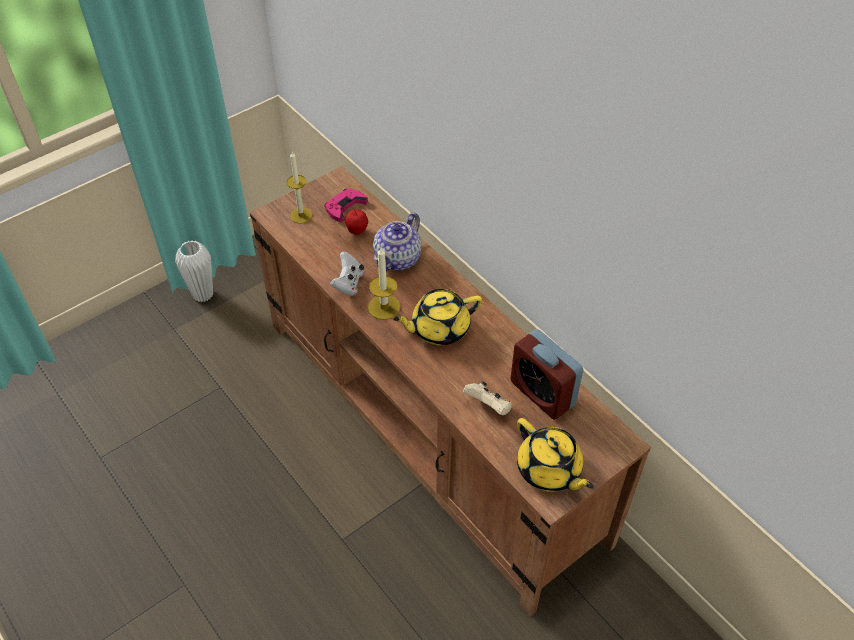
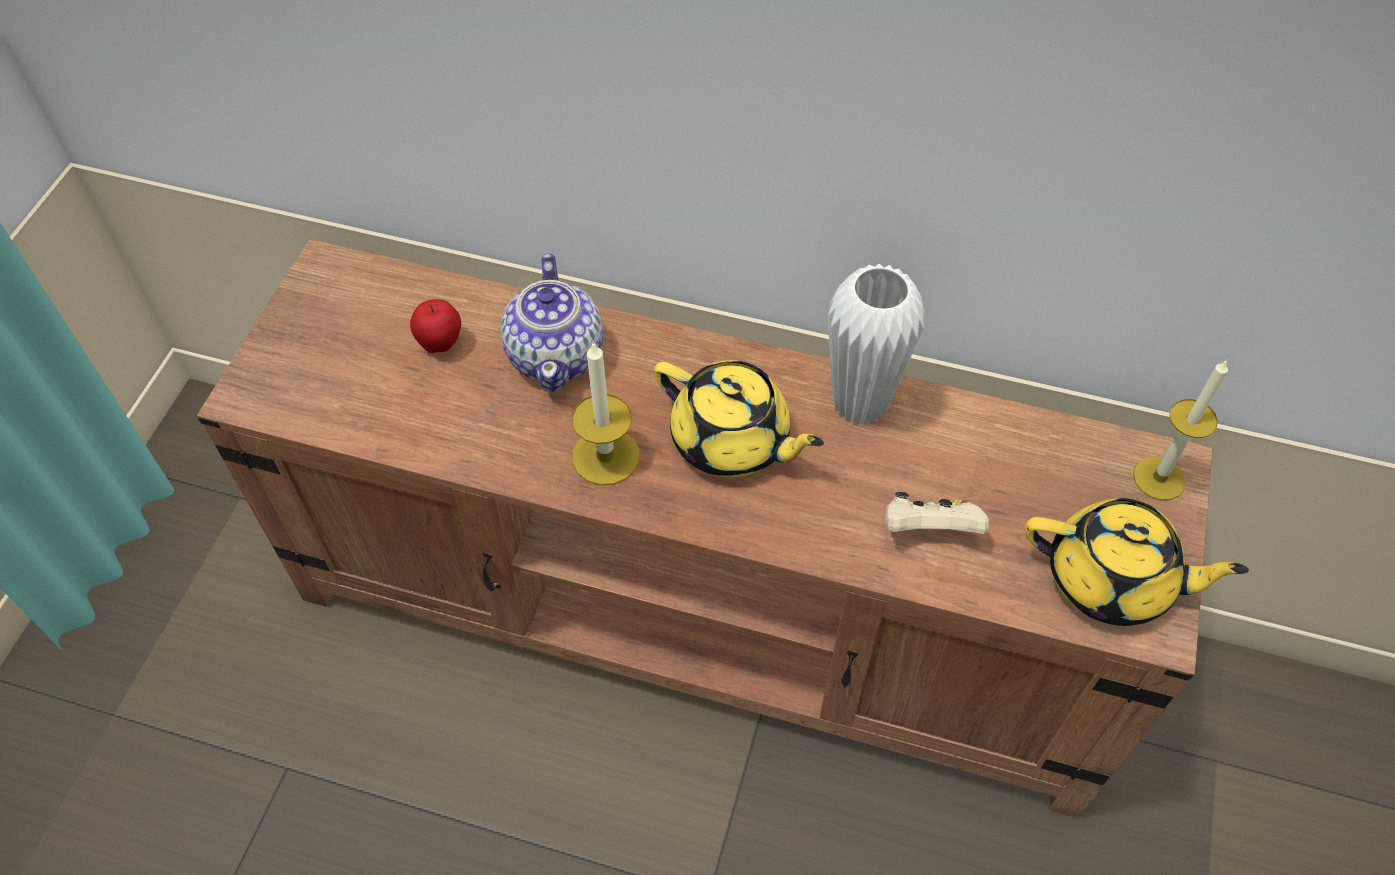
camera: 35 degrees left, 5 degrees up
white vase [176,240,213,302] -> white vase moved to [828,264,925,426]
candle [287,152,313,224] -> candle moved to [1133,359,1228,500]
pink game controller [325,188,368,222] -> none
white game controller [330,251,364,296] -> none
yellow teapot [393,289,483,345] -> yellow teapot turned 90 degrees counterclockwise [654,360,824,477]
alarm clock [510,329,583,420] -> none

